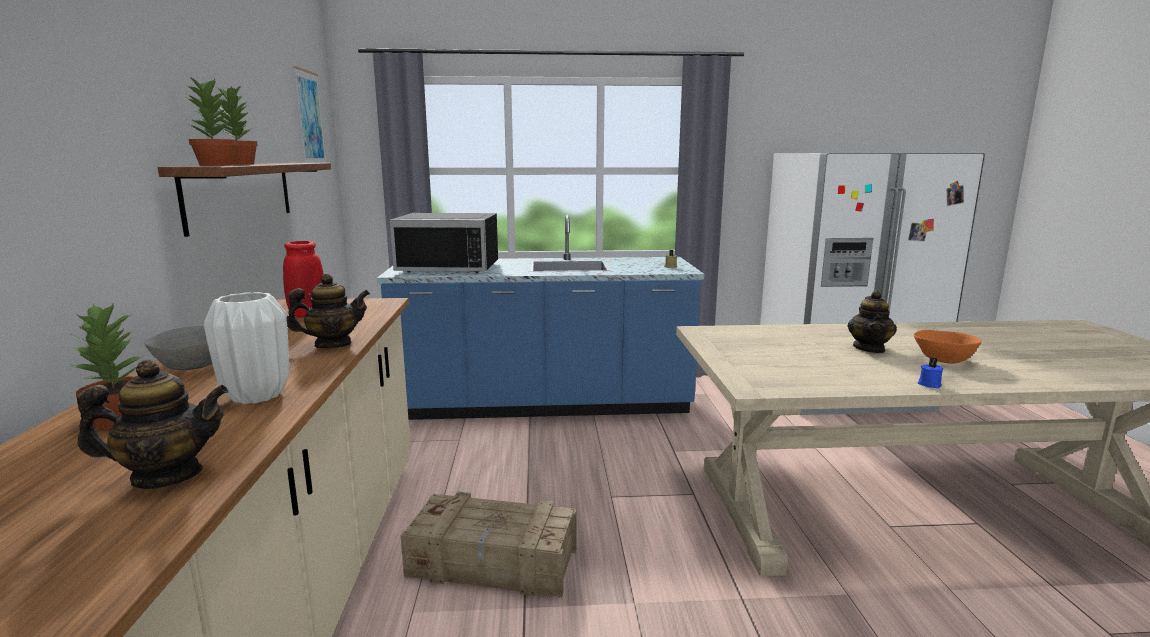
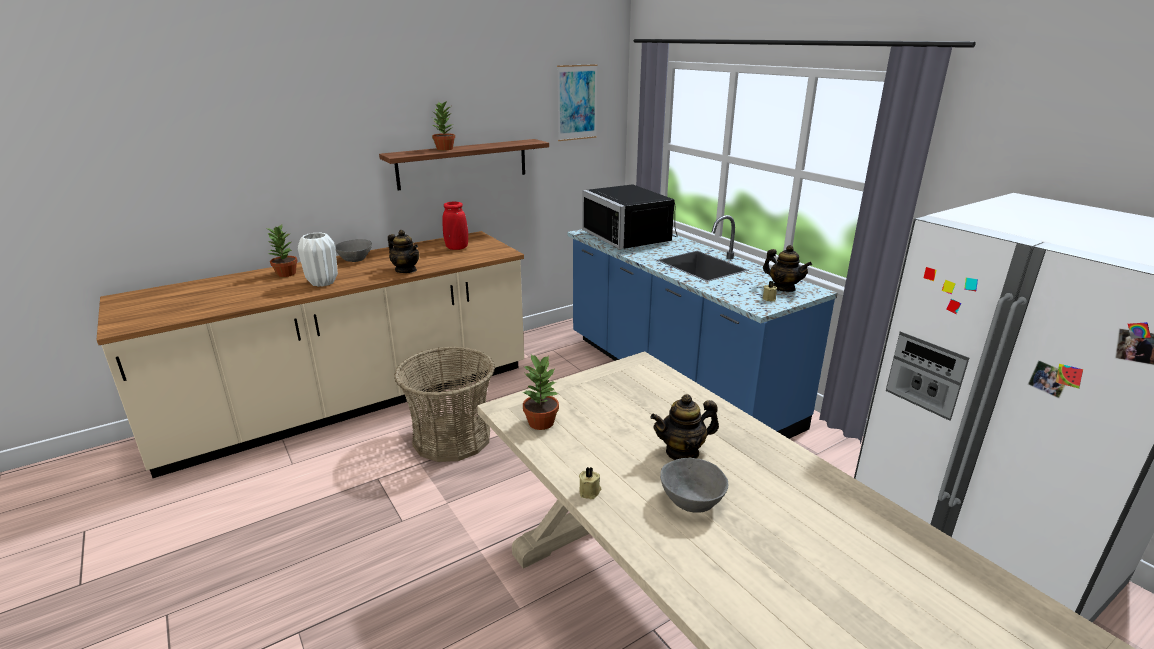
camera: 60 degrees right, 10 degrees up
teapot [77,359,229,489] -> teapot moved to [763,245,812,292]
potted plant [187,75,236,166] -> potted plant moved to [522,354,559,430]
crate [400,492,576,598] -> basket [394,347,495,462]
orange bowl [914,330,982,364] -> grey bowl [660,458,728,513]
blue candle [918,357,943,388] -> beige candle [579,467,602,499]

